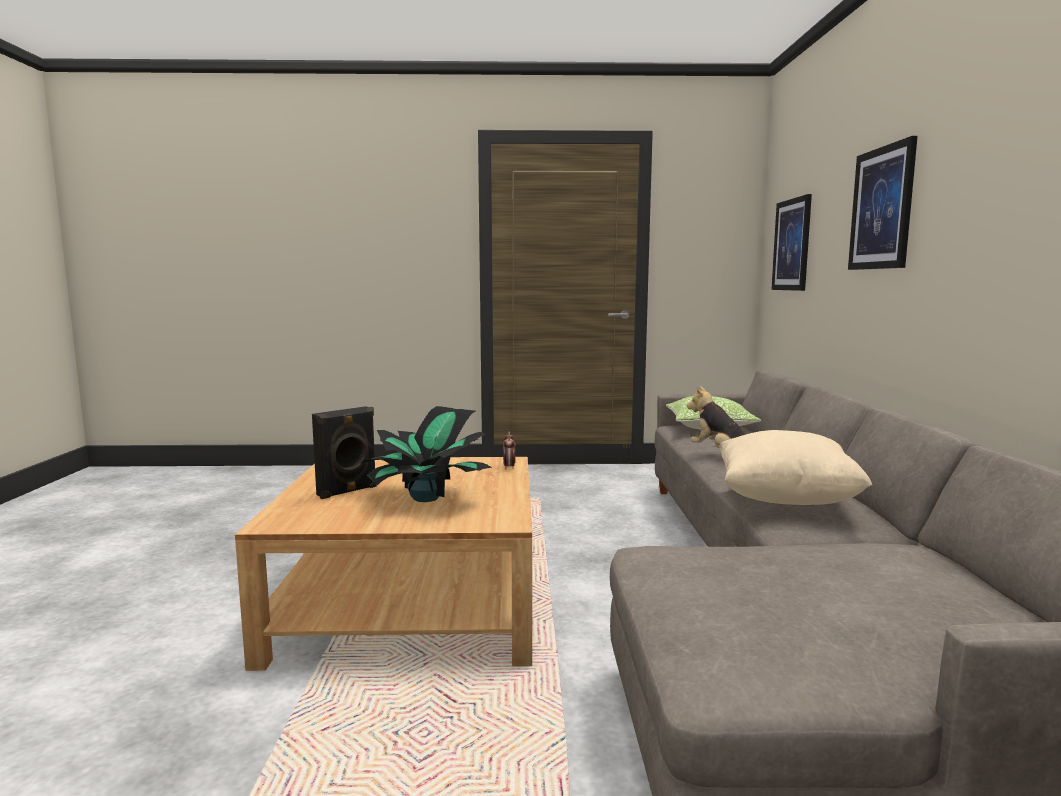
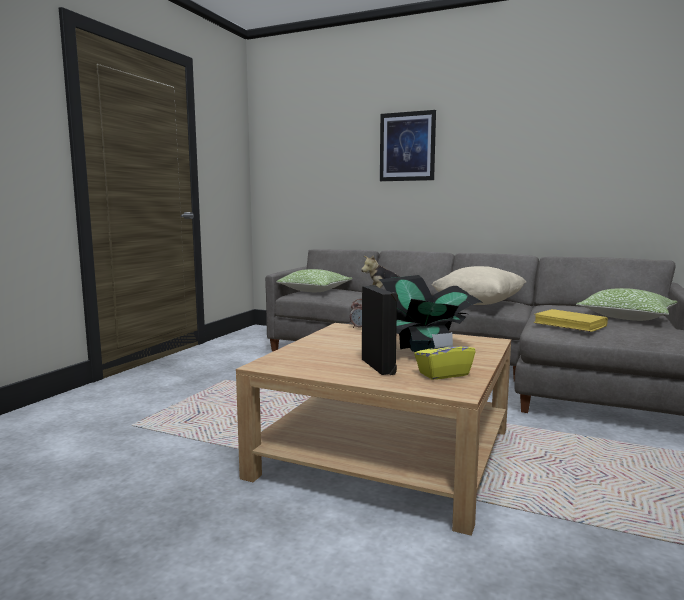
camera: 65 degrees left, 0 degrees up
picture [771,194,812,291] -> none
none -> yellow tissue box [414,332,476,380]
none -> yellow book [533,309,608,332]
none -> pillow [576,288,677,321]

